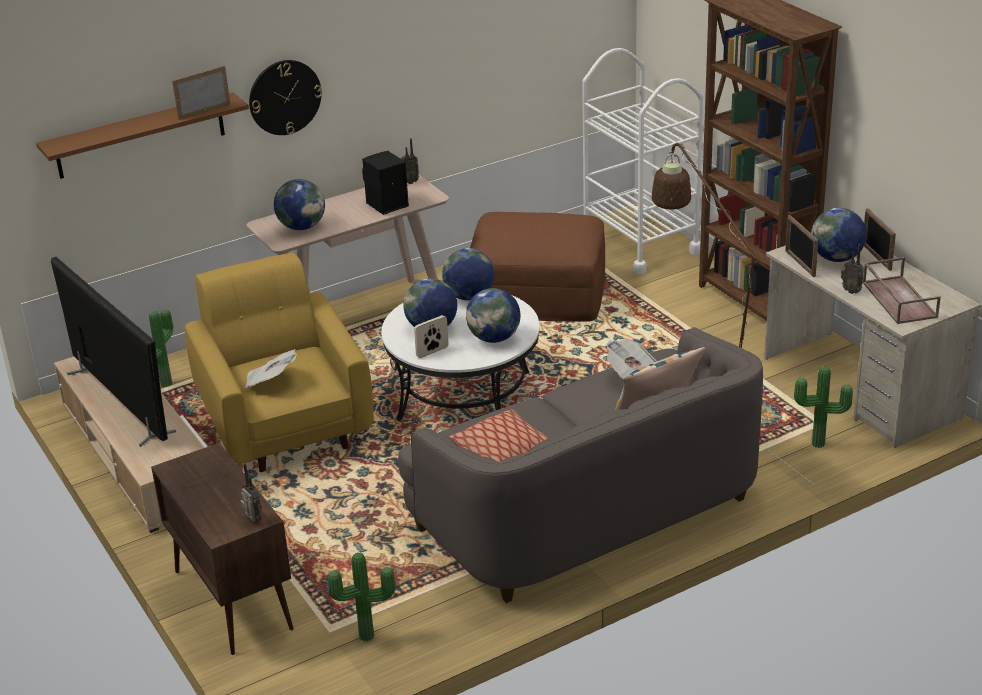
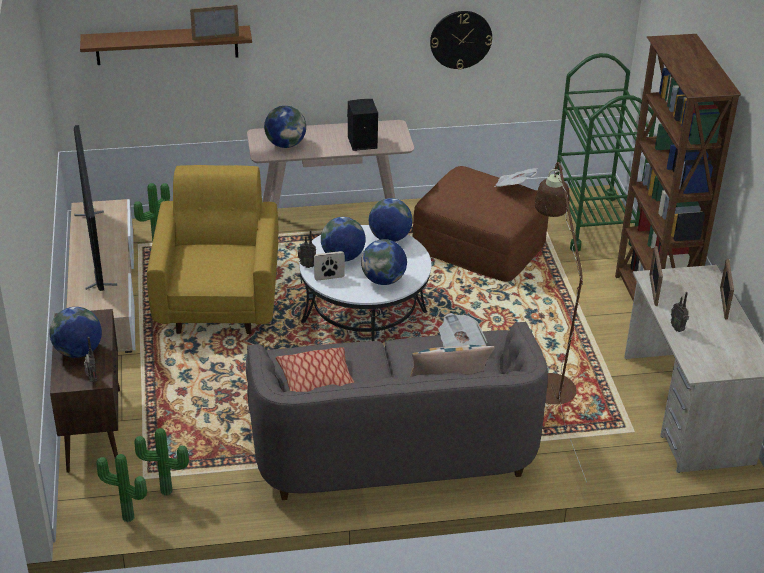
camera: 20 degrees right, 5 degrees up
newspaper [245,349,297,388] -> newspaper moved to [494,168,538,187]
wall clock [249,60,322,135] -> wall clock moved to [430,11,492,70]
radio [401,138,419,184] -> radio moved to [298,230,316,268]
white cart [582,48,703,275] -> green cart [556,53,656,252]
potted plant [794,366,853,448] -> potted plant moved to [96,454,147,522]
globe [811,208,867,262] -> globe moved to [49,307,102,358]
brown tray [863,257,941,324] -> none

